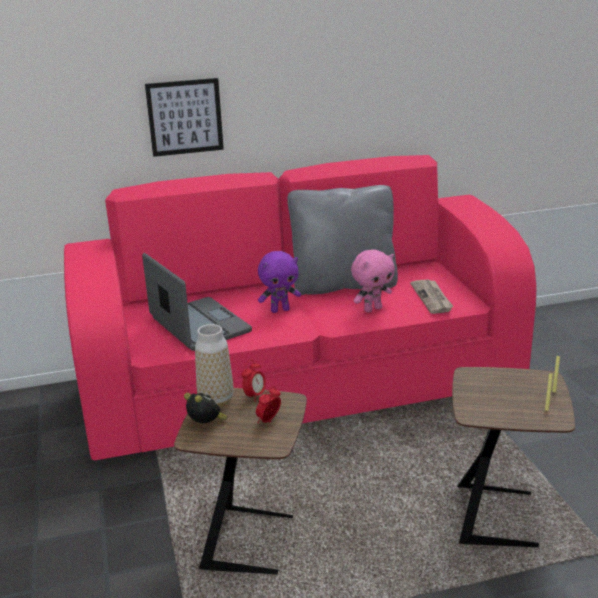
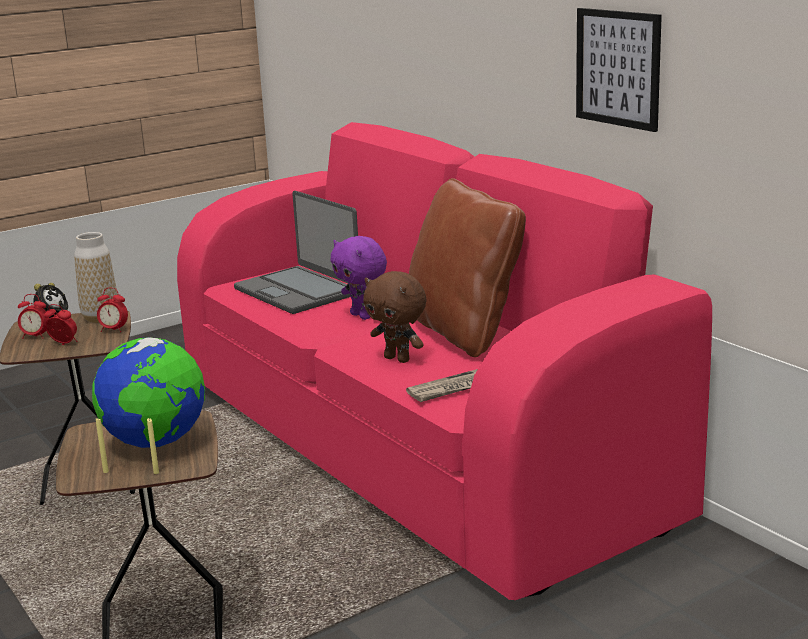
camera: 70 degrees right, 5 degrees down
laptop [142,253,252,351] -> laptop turned 105 degrees clockwise [234,191,358,314]
picture [145,78,224,157] -> picture moved to [576,8,662,132]
grey pillow [287,185,398,295] -> brown pillow [409,178,526,358]
pink plush toy [351,249,395,312] -> brown plush toy [363,271,426,363]
none -> alarm clock [18,294,49,339]
none -> globe [92,337,205,448]

